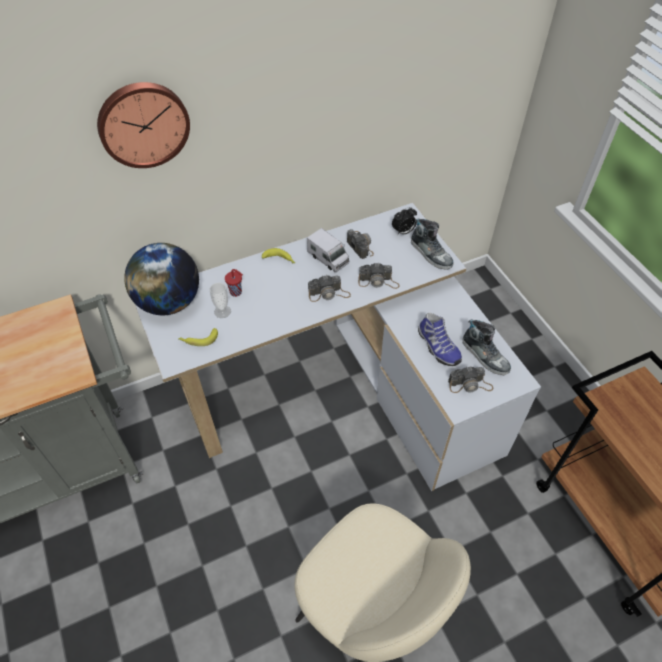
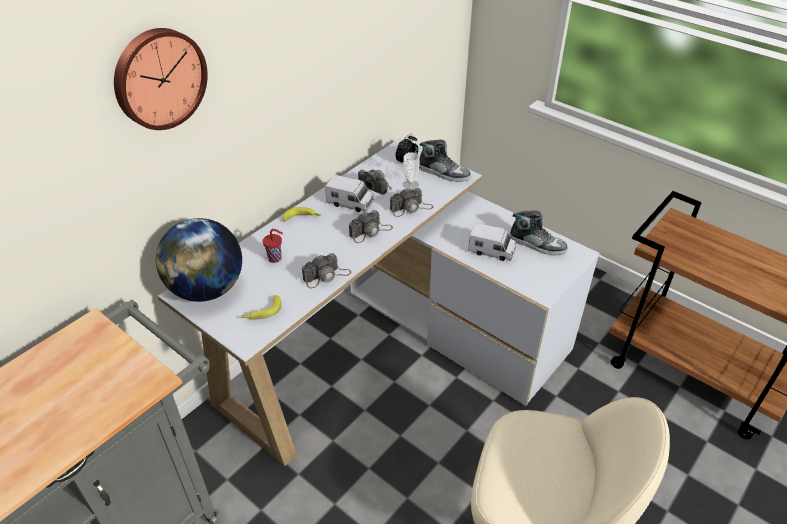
camera: 25 degrees left, 10 degrees down
cup [210,282,231,318] -> cup moved to [403,152,419,190]
shoe [418,312,462,366] -> toy truck [468,222,516,261]
camera [448,367,494,393] -> camera moved to [302,253,351,288]

